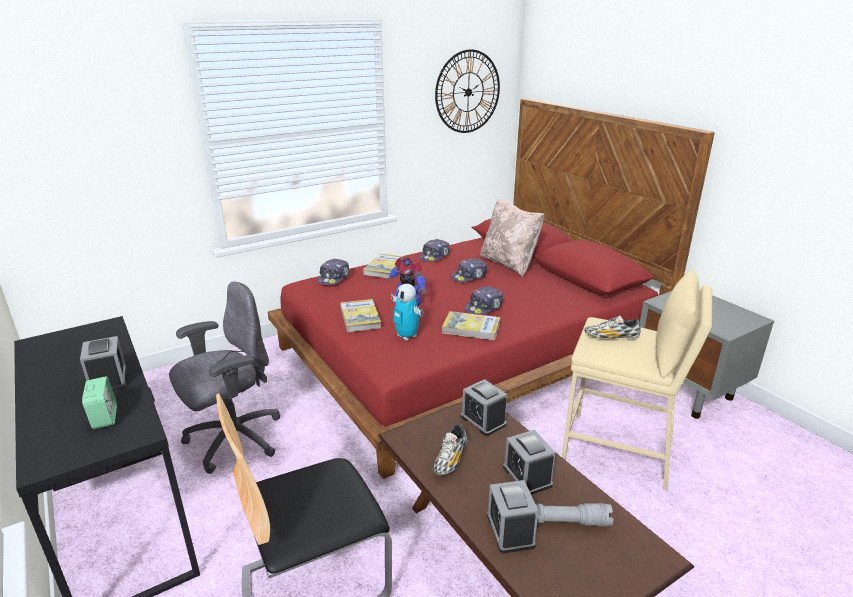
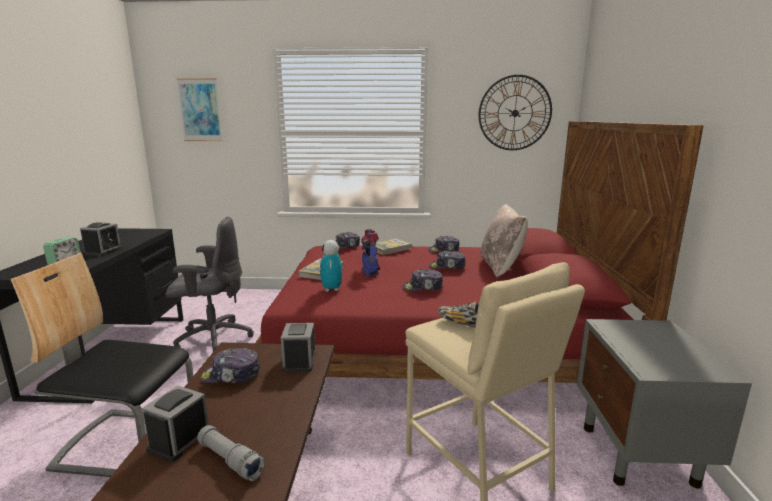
camera: 35 degrees right, 10 degrees down
shoe [432,423,468,475] -> cap [200,348,261,383]
book [442,311,500,340] -> none
alarm clock [503,430,555,495] -> none
none -> picture [177,78,223,141]

